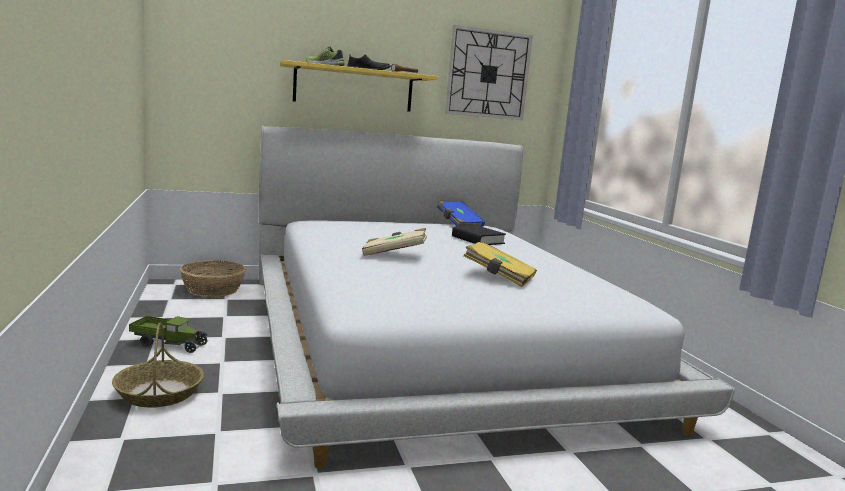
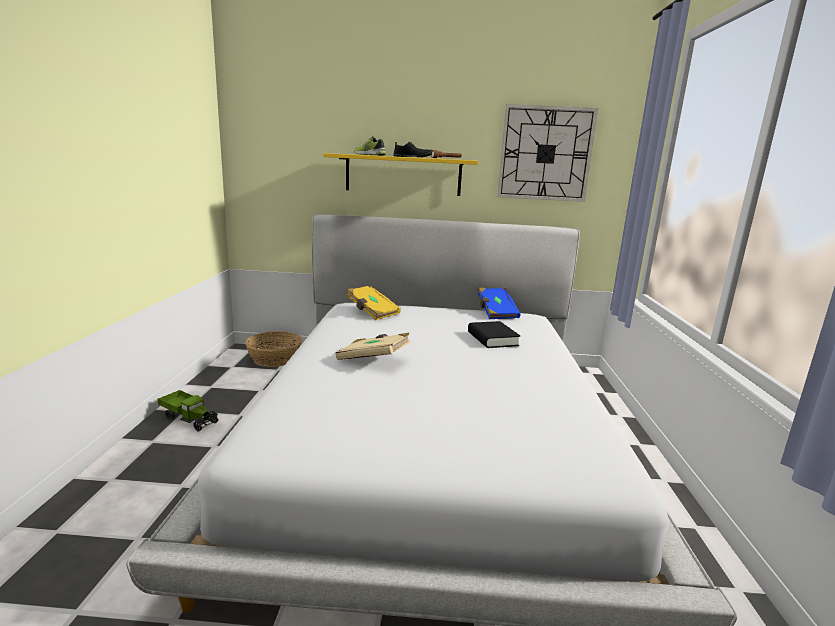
camera: 20 degrees right, 5 degrees up
basket [112,322,204,408] -> none
yellow book [463,241,537,287] -> yellow book moved to [346,285,401,320]

